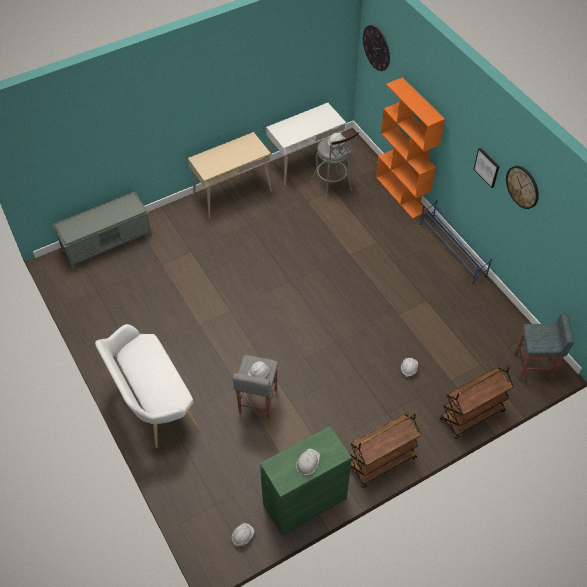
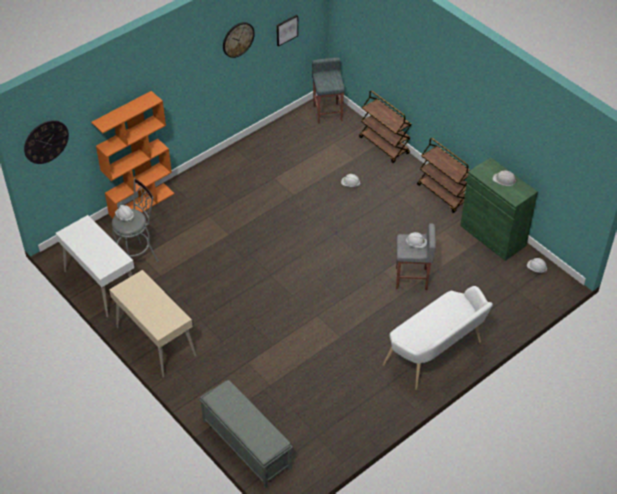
camera: 100 degrees left, 5 degrees down
blue shoe rack [420,200,492,284] -> none
picture [473,148,500,188] -> picture moved to [276,15,298,47]

